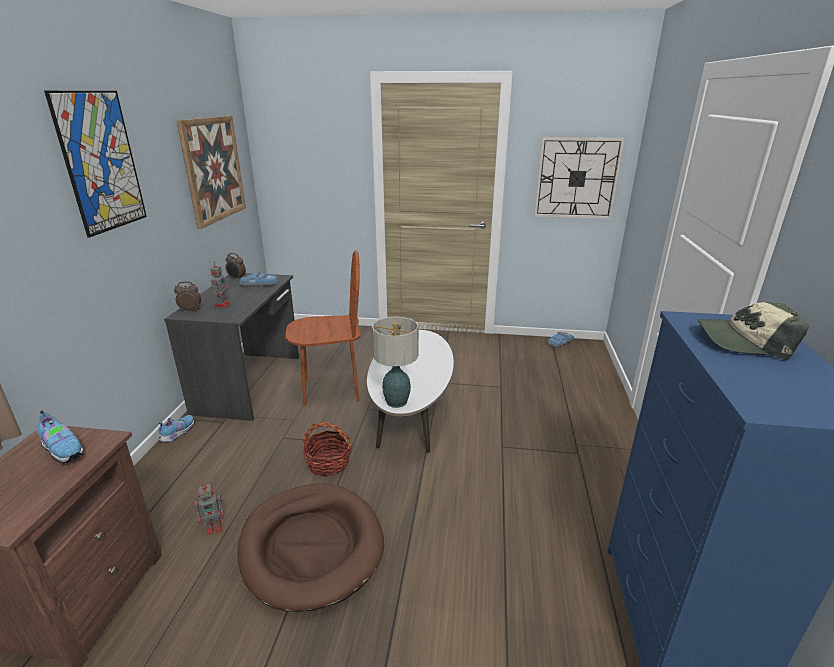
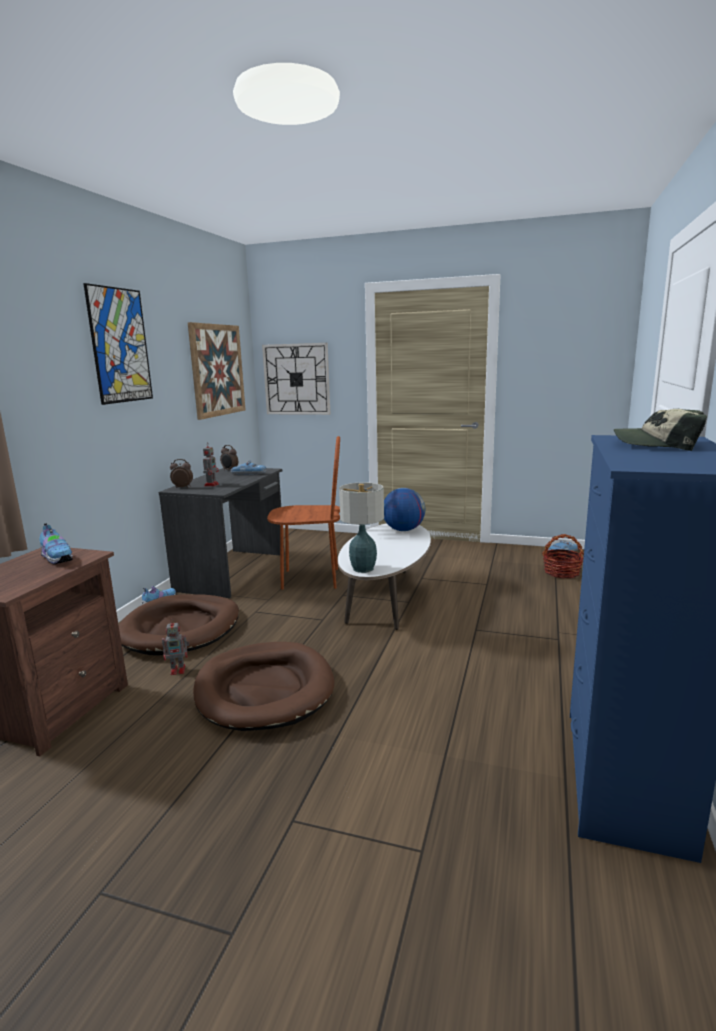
camera: 10 degrees right, 10 degrees down
basket [303,421,352,476] -> basket moved to [542,534,584,578]
wall clock [534,137,625,219] -> wall clock moved to [262,343,330,415]
none -> brown dog bed [119,594,239,656]
none -> globe [384,488,426,531]

